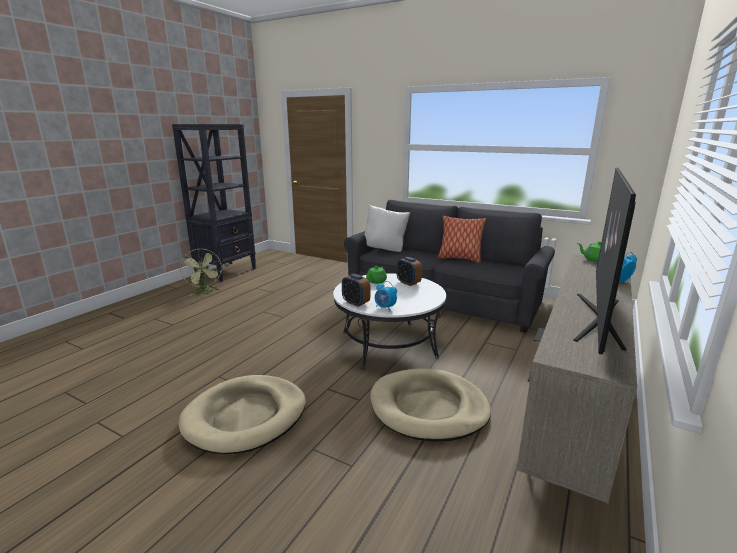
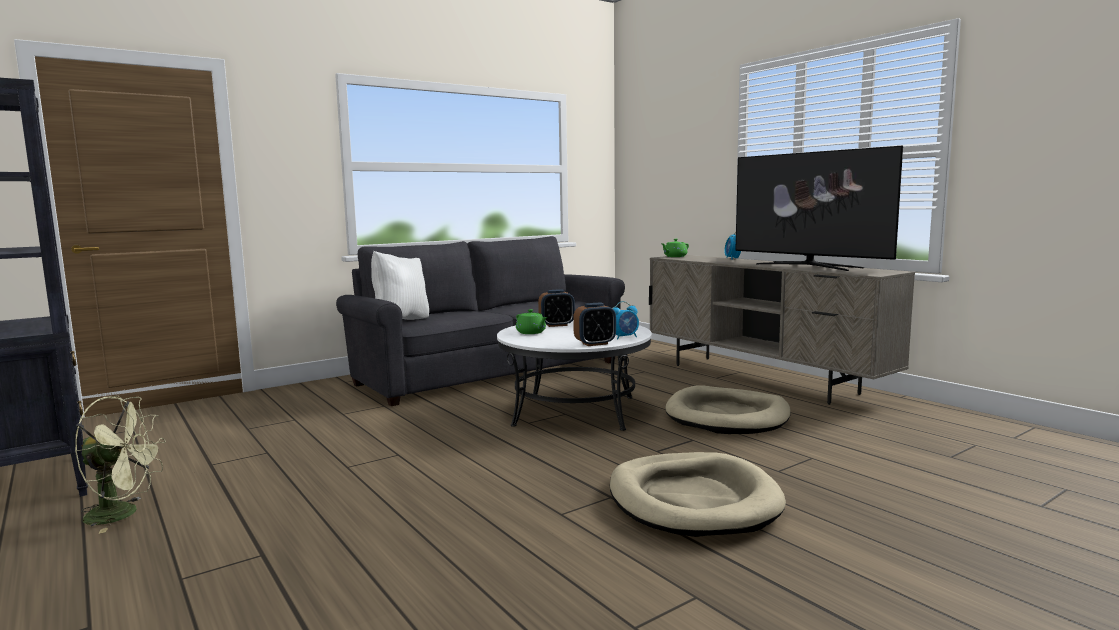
camera: 65 degrees left, 10 degrees down
pillow [438,216,486,263] -> none

